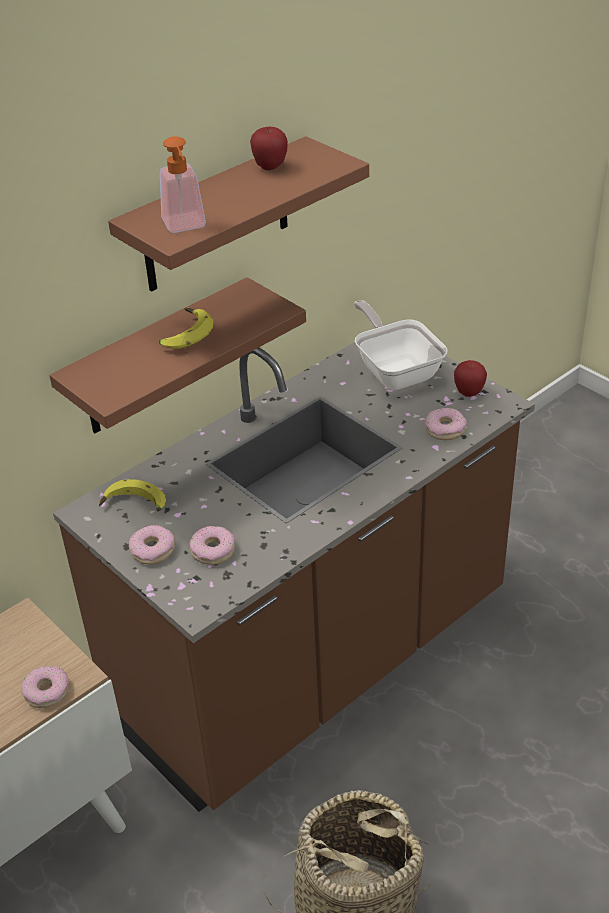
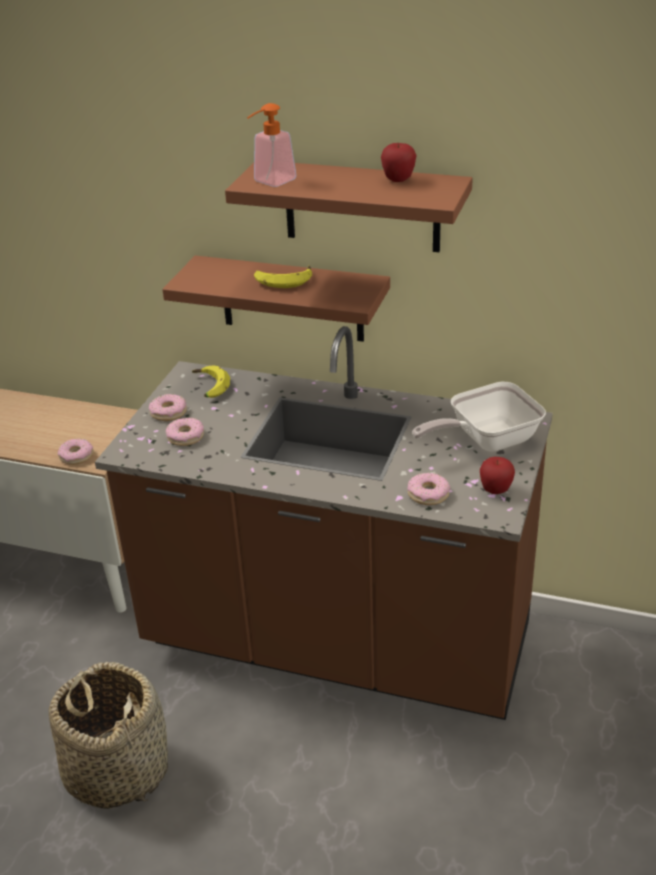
camera: 60 degrees right, 5 degrees down
frying pan [354,300,448,390] -> frying pan turned 150 degrees counterclockwise [412,382,546,452]

